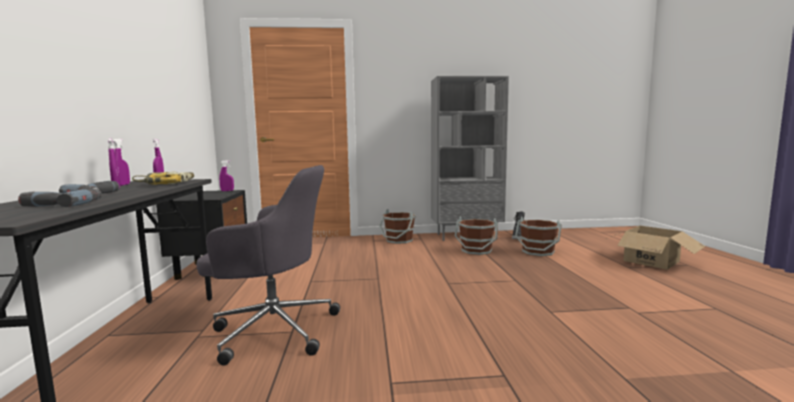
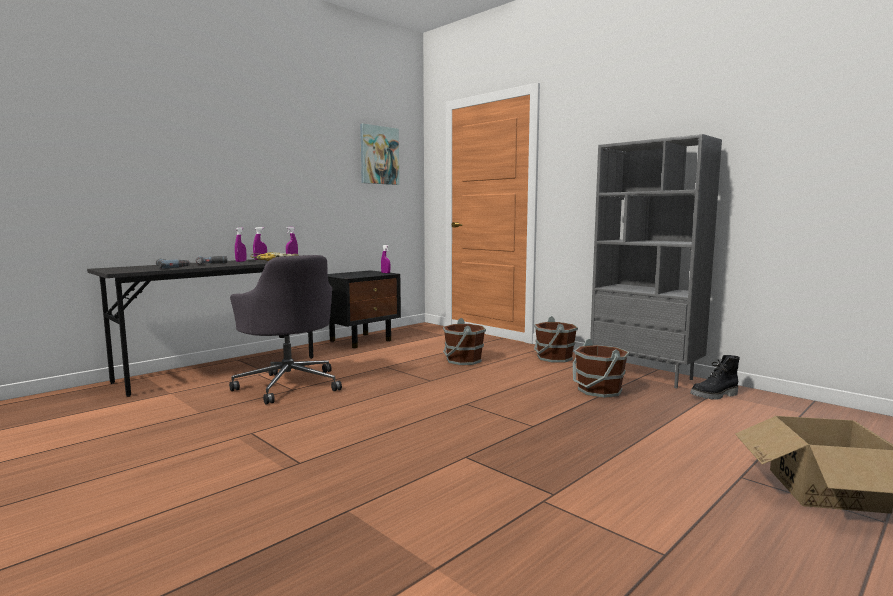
camera: 50 degrees right, 0 degrees up
brown bucket [515,216,562,256] -> brown bucket moved to [443,318,486,365]
none -> picture [360,124,399,185]

